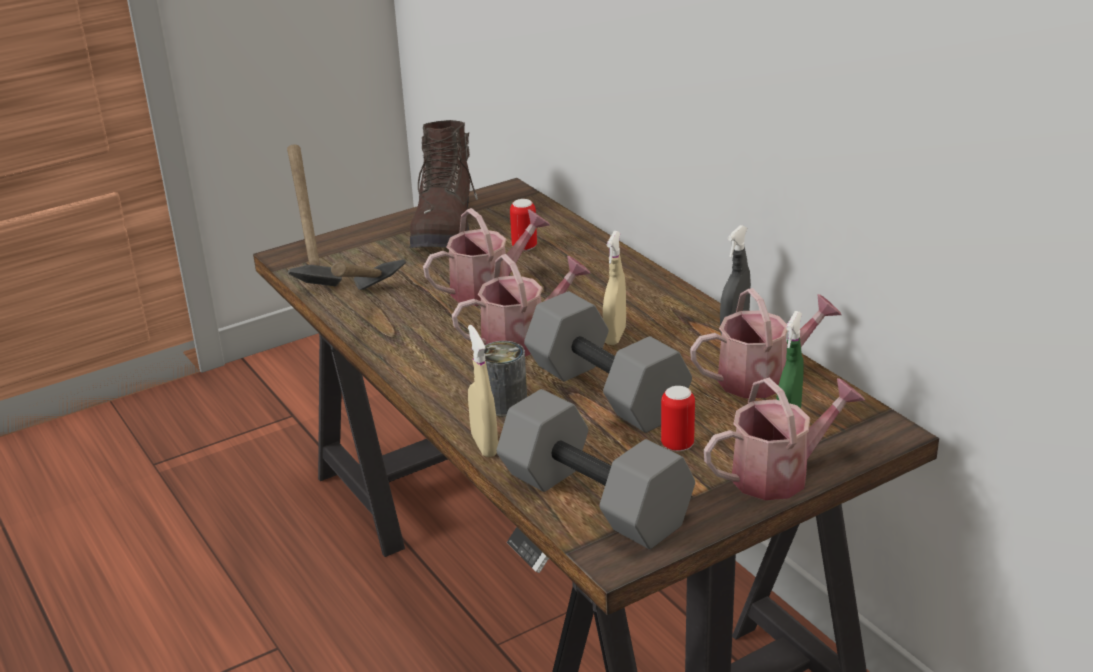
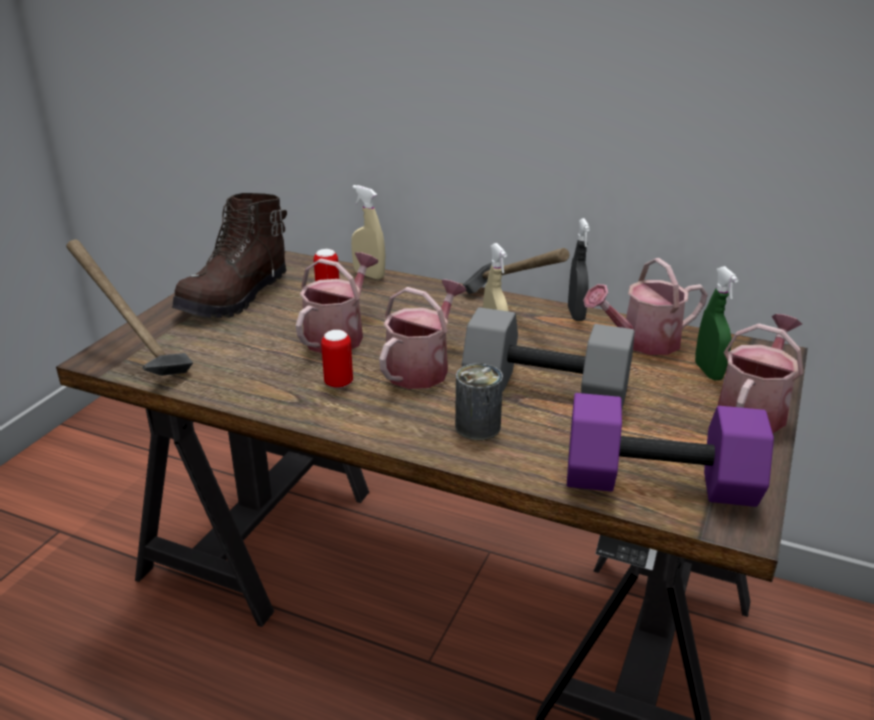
camera: 35 degrees left, 0 degrees up
hammer [331,259,406,290] -> hammer moved to [463,248,569,294]
brown boot [409,120,478,248] -> brown boot turned 60 degrees clockwise [172,193,287,318]
beige spray bottle [468,325,498,457] -> beige spray bottle moved to [351,185,385,280]
grey dumbbell [496,389,695,549] -> purple dumbbell [567,393,774,507]
can [661,386,695,452] -> can moved to [321,330,353,388]
watering can [690,288,842,398] -> watering can turned 150 degrees counterclockwise [583,258,708,355]

